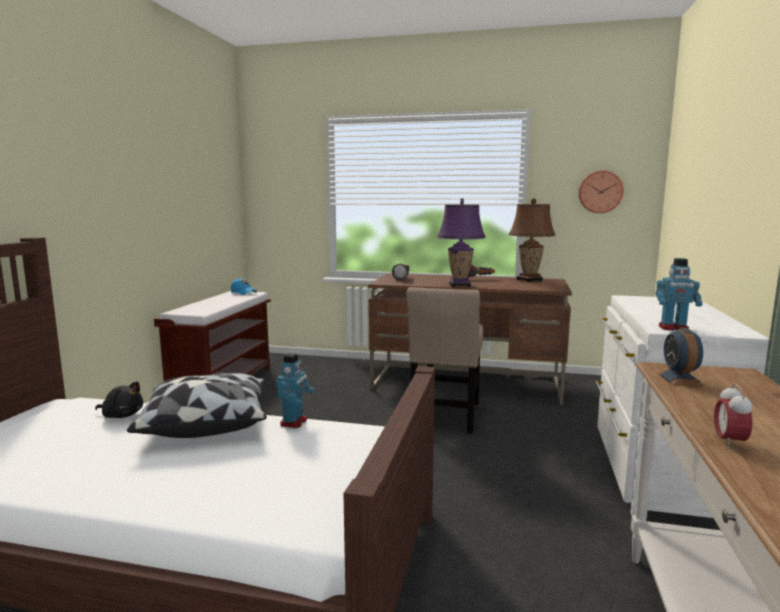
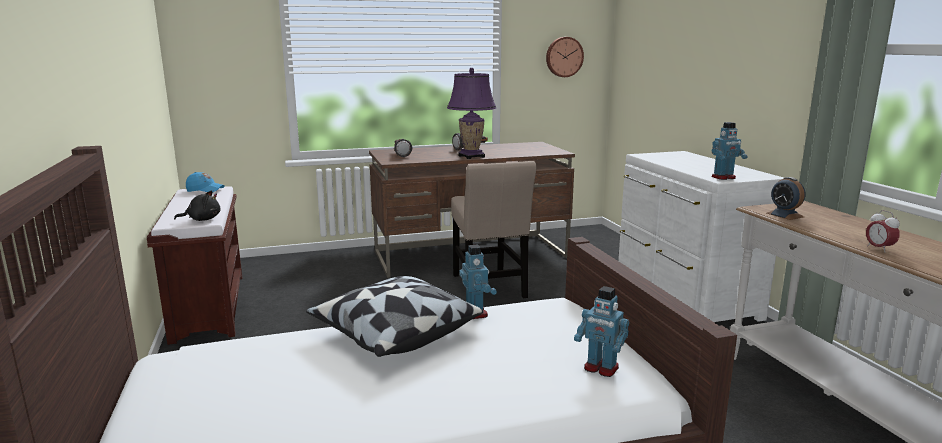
camera: 30 degrees left, 5 degrees up
black plush toy [95,381,143,418] -> black plush toy moved to [174,191,220,221]
brown table lamp [509,198,556,282] -> none
none -> toy robot [574,286,629,377]

